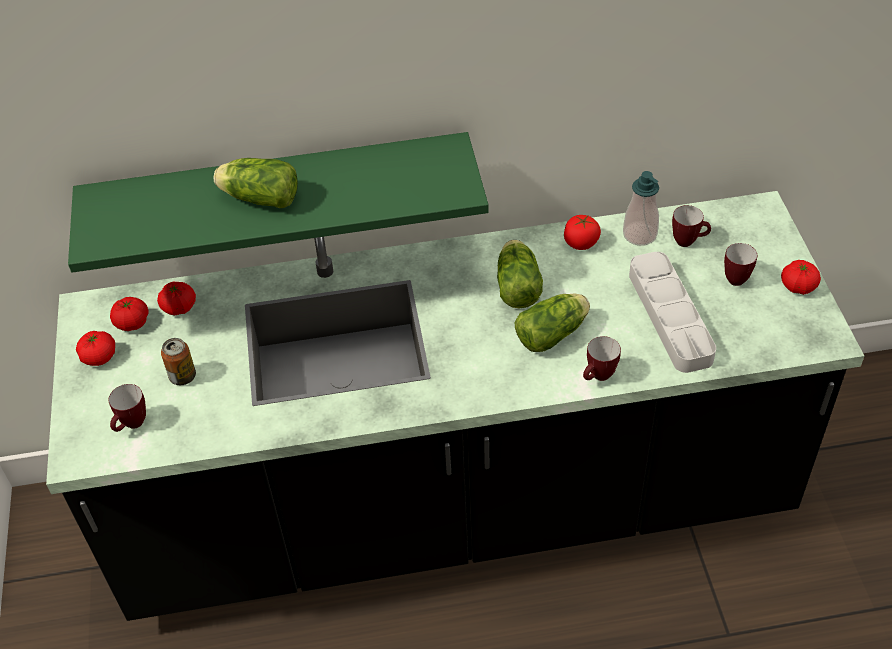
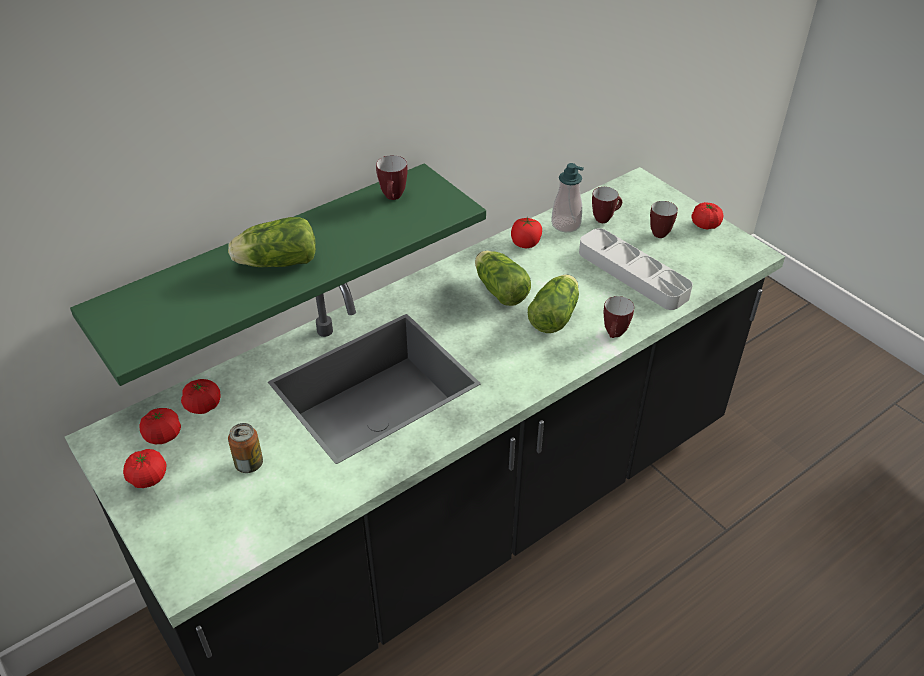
camera: 30 degrees left, 5 degrees down
mug [109,384,146,432] -> mug moved to [376,155,408,200]

